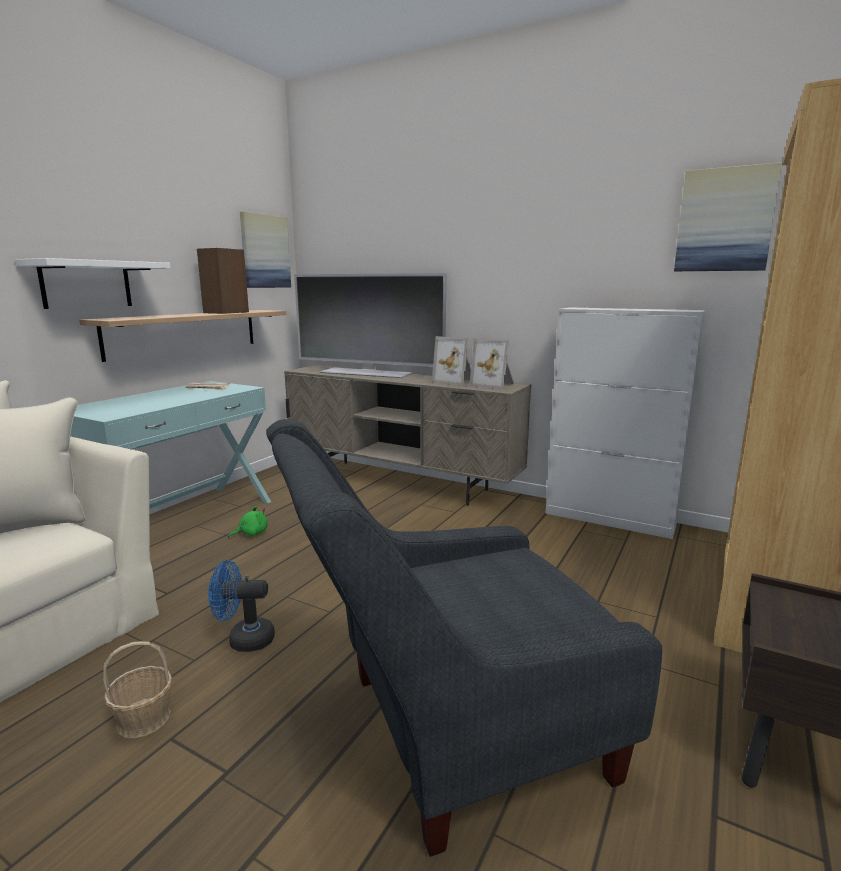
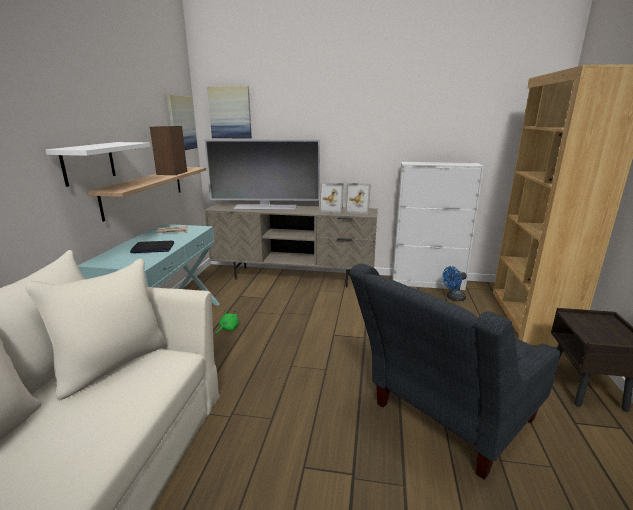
camera: 20 degrees left, 5 degrees up
basket [103,641,172,739] -> none
blue fan [208,560,275,652] -> blue fan moved to [442,266,467,301]
picture [674,162,783,271] -> picture moved to [207,86,252,139]
none -> laptop [130,241,174,253]

